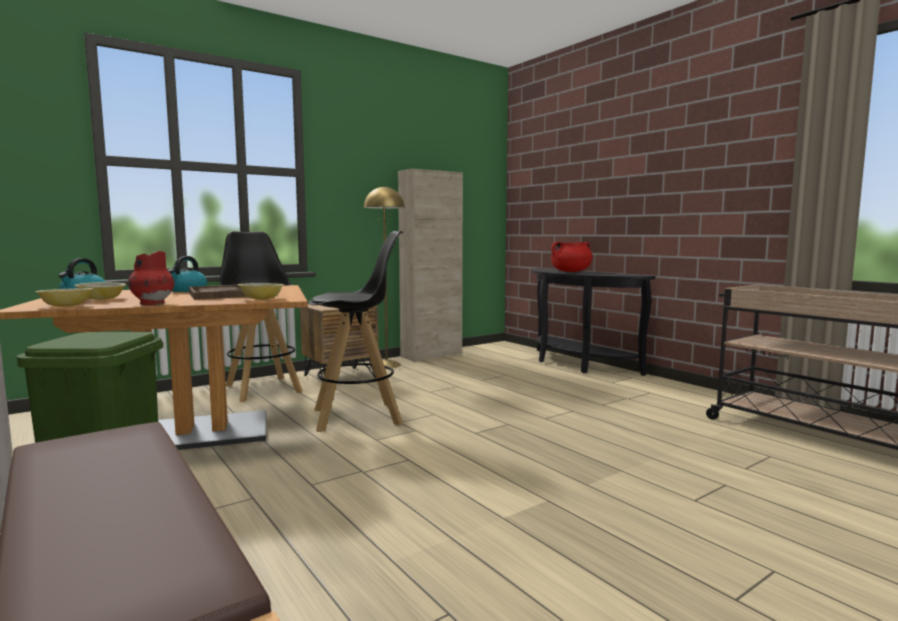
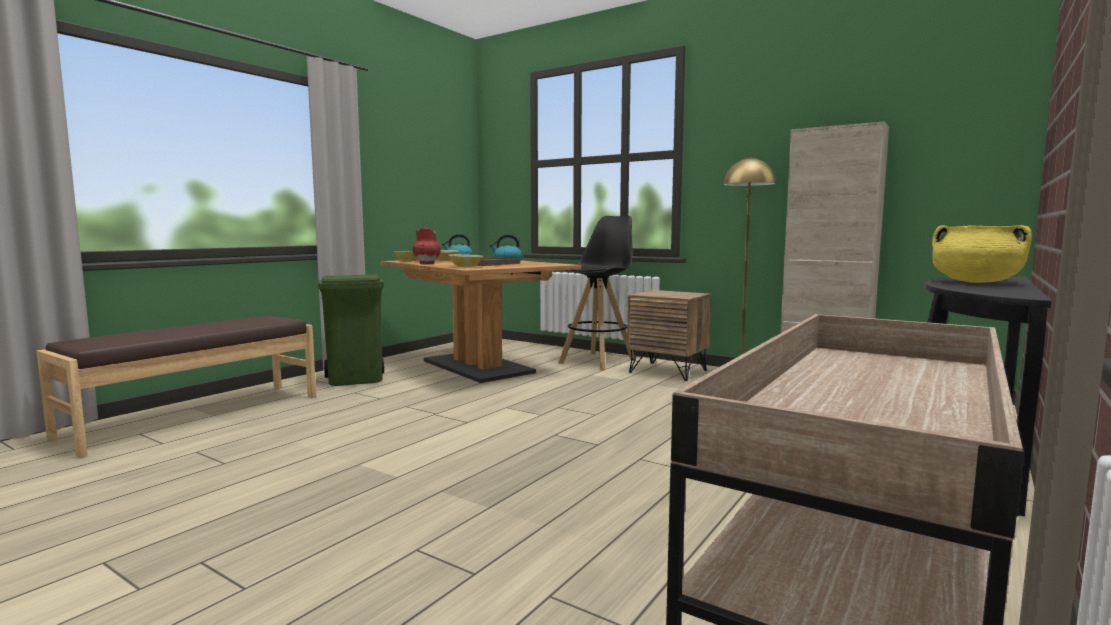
camera: 70 degrees right, 0 degrees up
black stool [308,231,403,432] -> none
red cooking pot [551,242,593,272] -> yellow cooking pot [932,225,1032,283]

